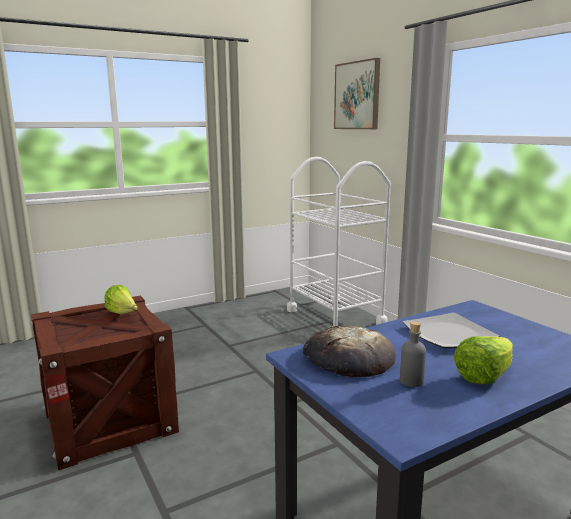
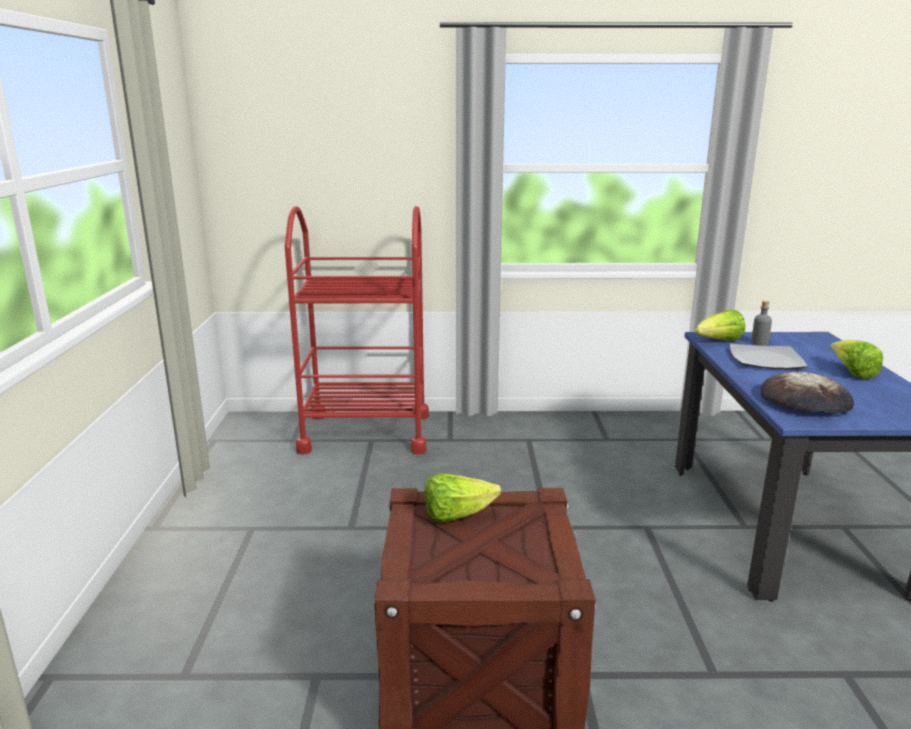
camera: 60 degrees left, 5 degrees up
white cart [287,157,391,327] -> red cart [285,206,429,455]
picture [334,58,380,129] -> none
grey bottle [400,321,426,387] -> grey bottle moved to [751,300,772,346]
none -> lettuce [695,310,745,341]

